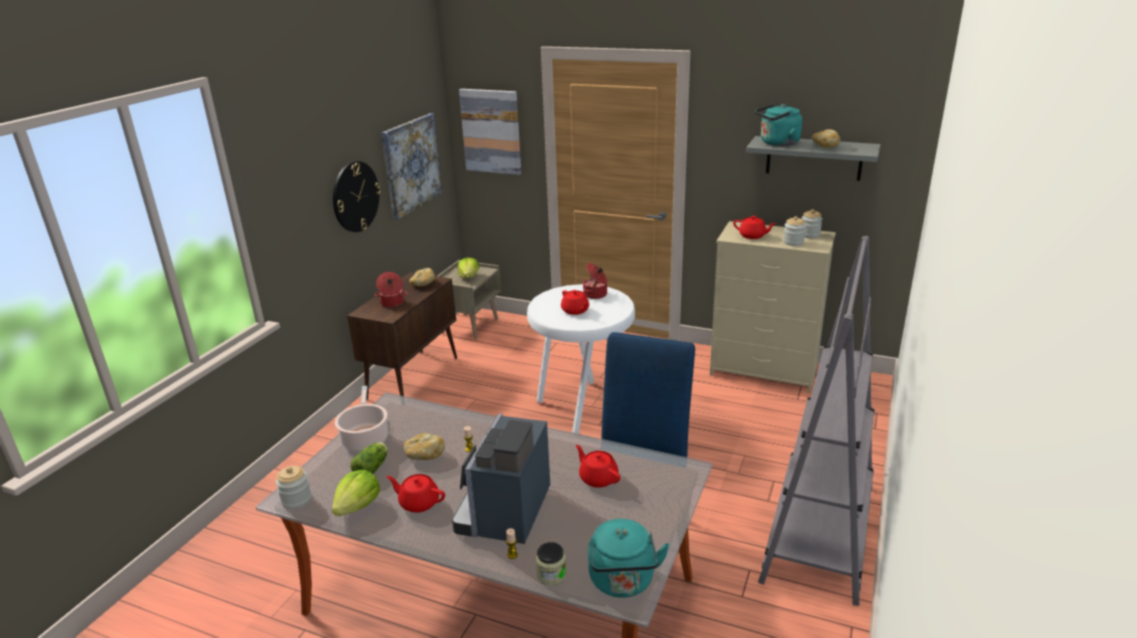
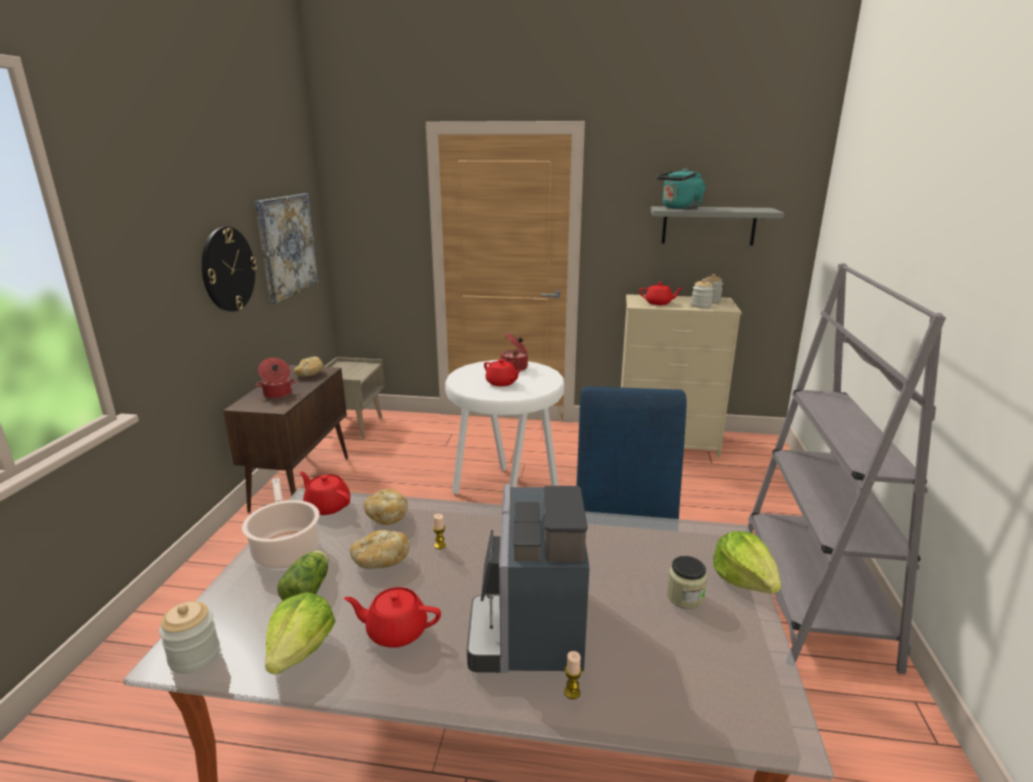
camera: 15 degrees left, 5 degrees down
lettuce [458,258,479,279] -> lettuce moved to [713,531,781,594]
picture [459,89,521,175] -> none
jar [536,542,566,586] -> jar moved to [667,556,707,609]
red teapot [576,445,621,488] -> red teapot moved to [300,471,350,515]
turquoise kettle [588,519,669,598] -> none
bread [812,129,840,148] -> bread moved to [364,489,408,525]

